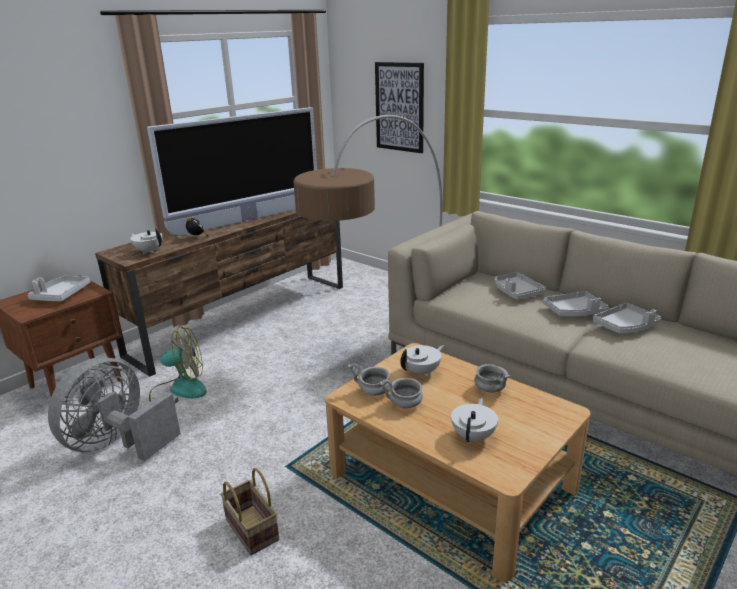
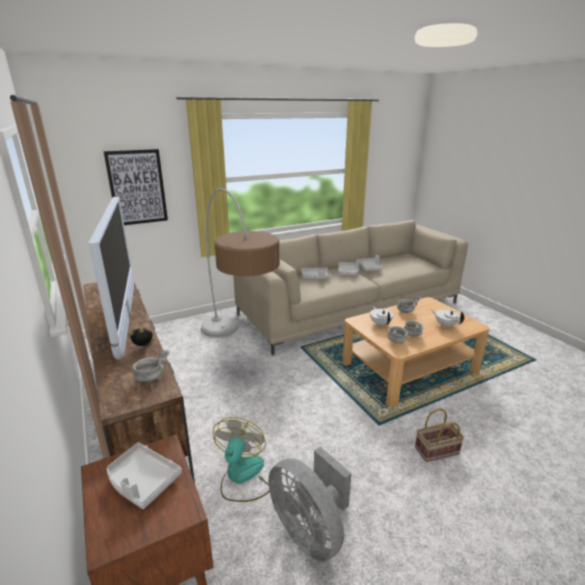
camera: 70 degrees left, 0 degrees up
white teapot [130,228,163,254] -> grey bowl [133,350,170,382]

